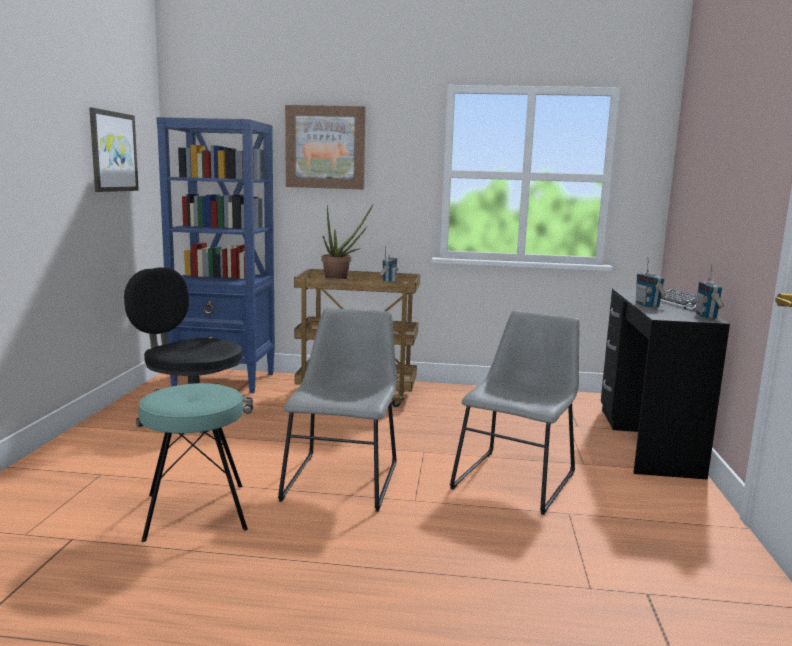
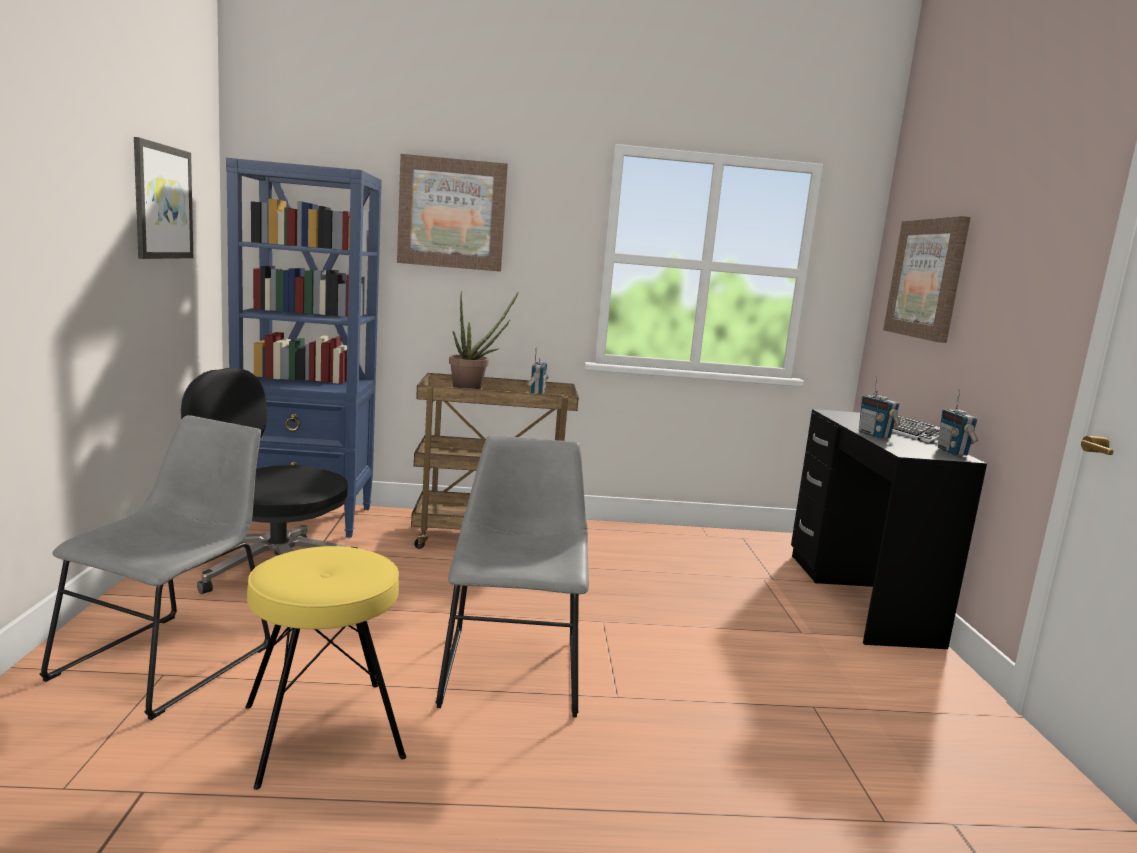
camera: 10 degrees left, 0 degrees up
turquoise stool [139,383,248,542] -> yellow stool [245,546,406,790]
grey chair [450,310,580,515] -> grey chair moved to [40,415,270,720]
none -> picture [883,216,971,343]

